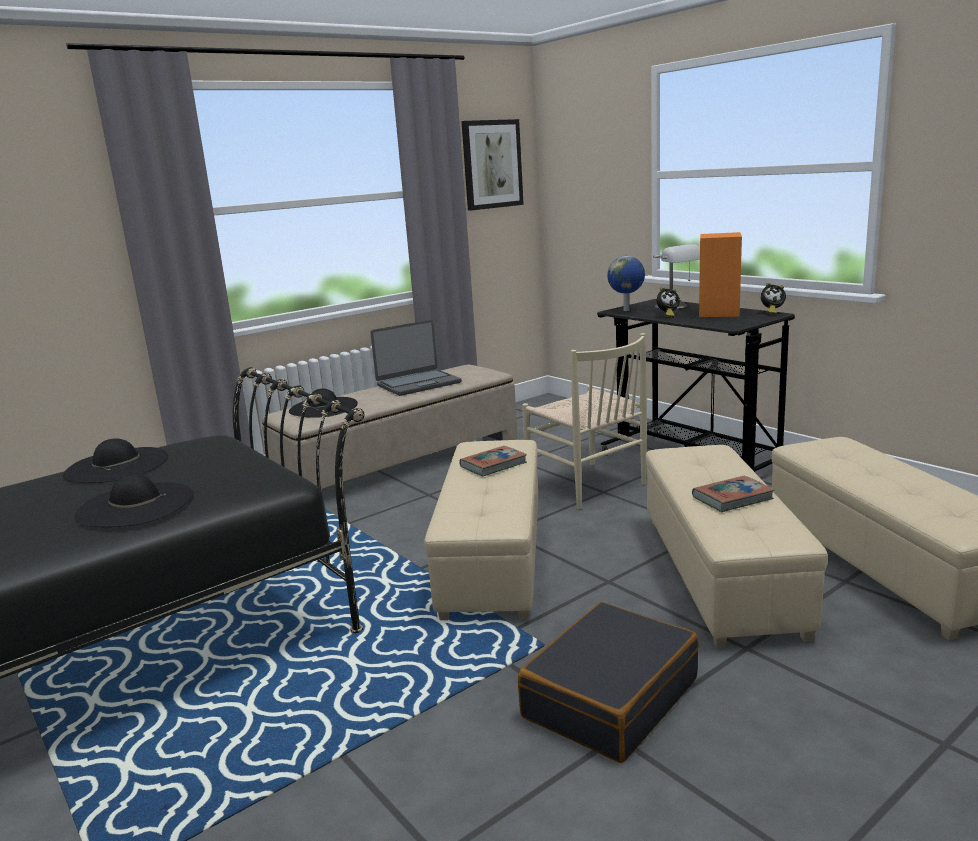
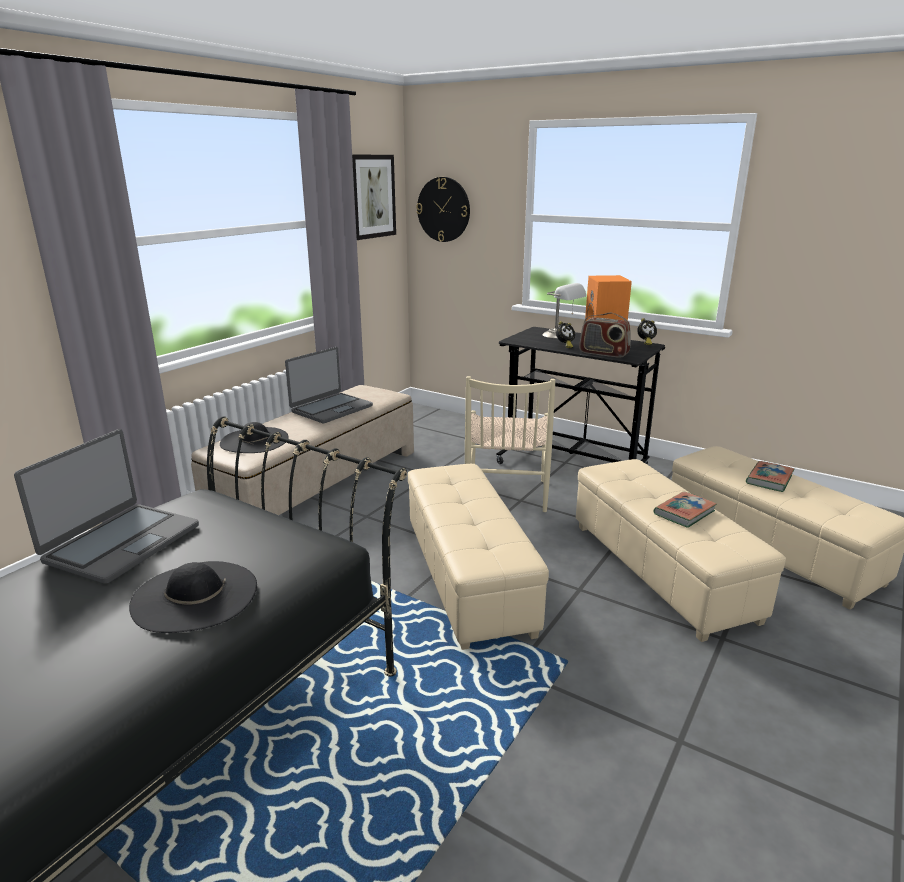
camera: 20 degrees left, 5 degrees up
black hat [63,438,168,483] -> laptop [14,429,199,584]
book [459,446,527,476] -> book moved to [746,461,794,492]
black suitcase [518,602,699,763] -> none
beige chair [522,333,647,509] -> beige chair turned 60 degrees clockwise [465,376,555,512]
globe [607,256,645,311] -> none
none -> wall clock [416,177,470,242]
none -> radio [579,312,631,358]

